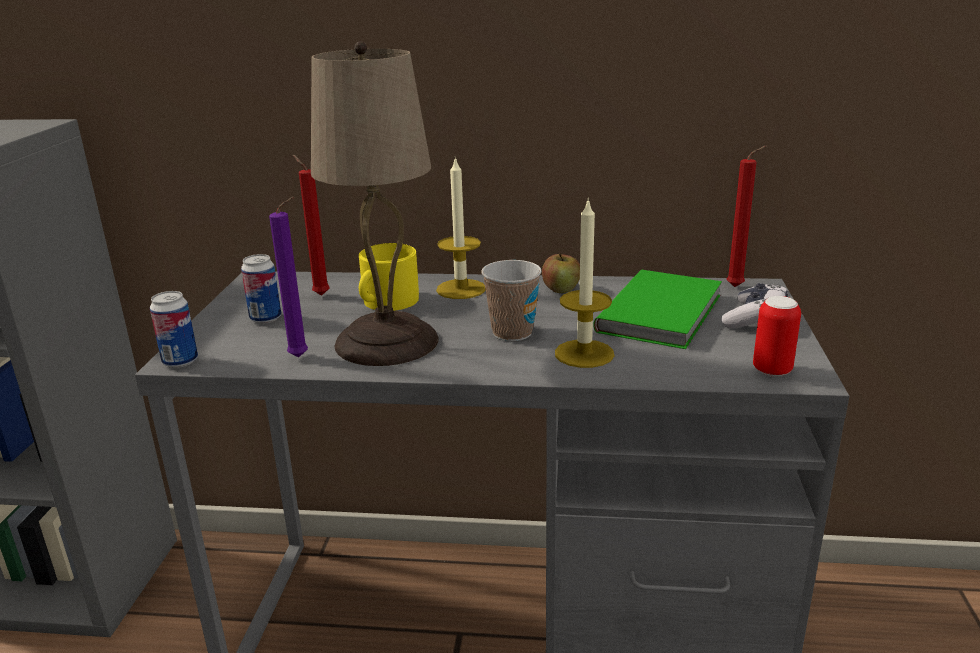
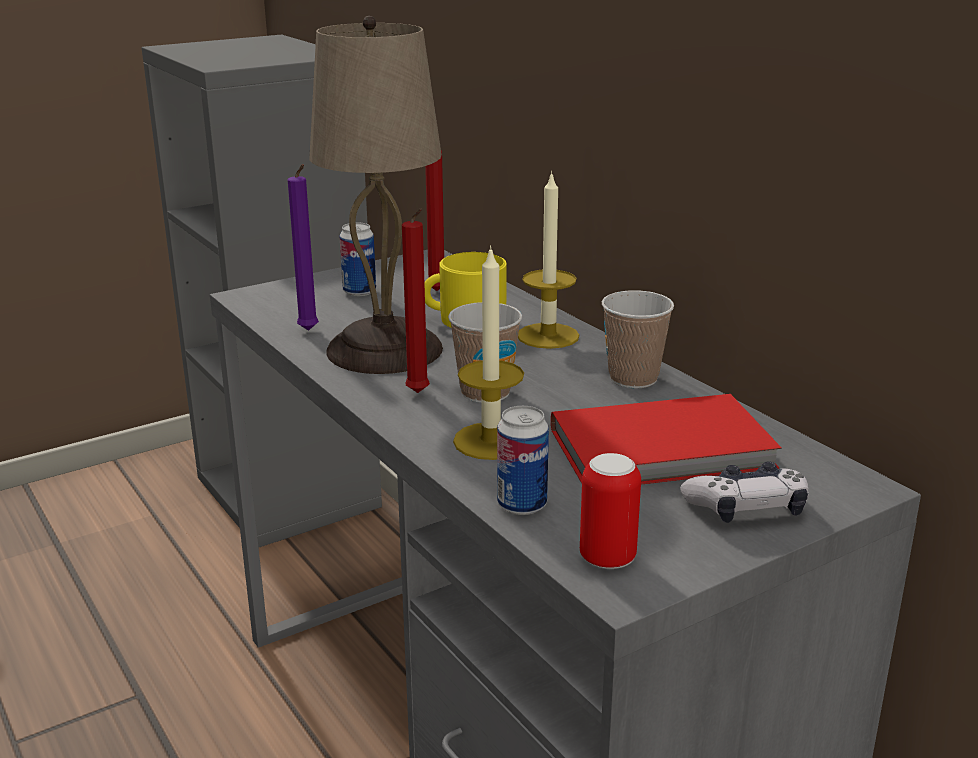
camera: 50 degrees right, 0 degrees up
can [150,291,198,368] -> can moved to [497,406,549,515]
apple [542,253,580,293] -> cup [602,290,674,389]
green book [593,270,722,349] -> red book [551,394,782,485]
red candle [726,146,767,287] -> red candle moved to [402,208,430,393]

